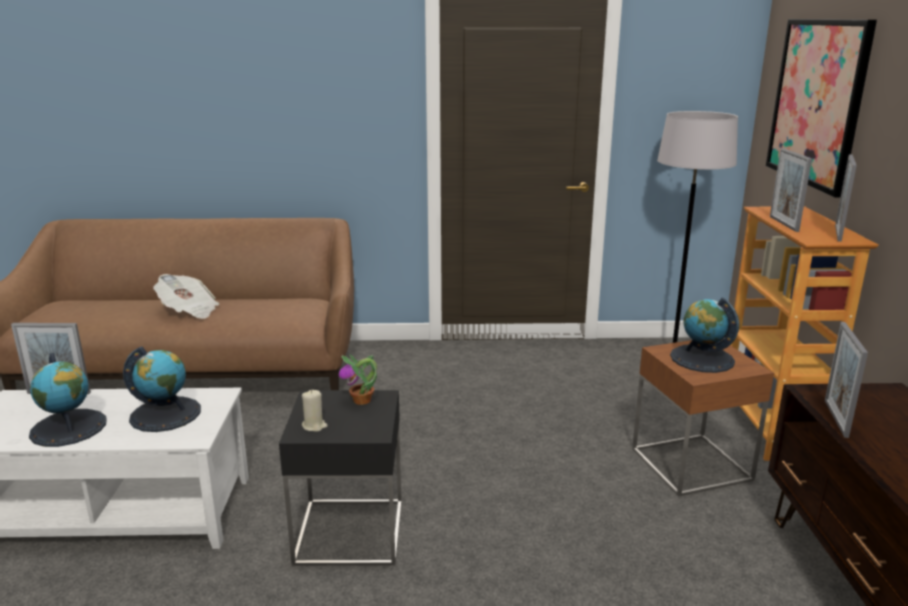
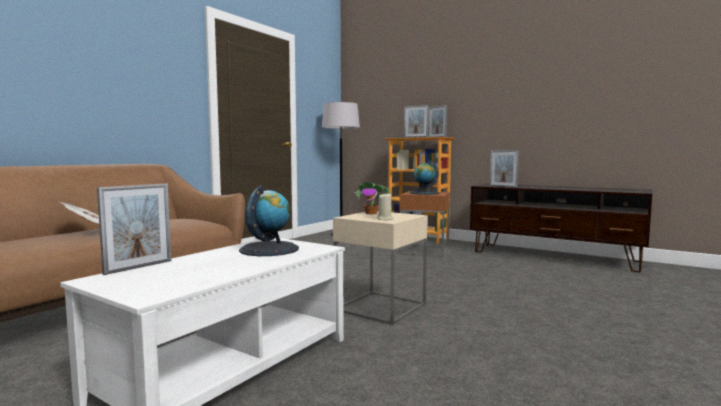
camera: 55 degrees left, 15 degrees down
globe [29,353,106,447] -> none
black side table [279,390,402,566] -> beige side table [333,211,428,325]
picture [766,19,877,198] -> none

